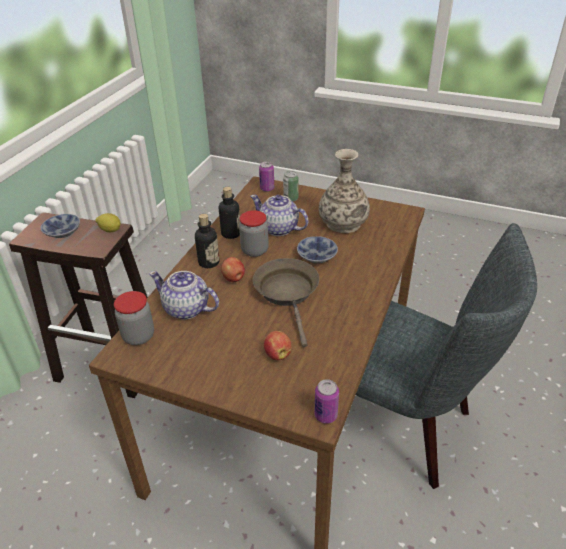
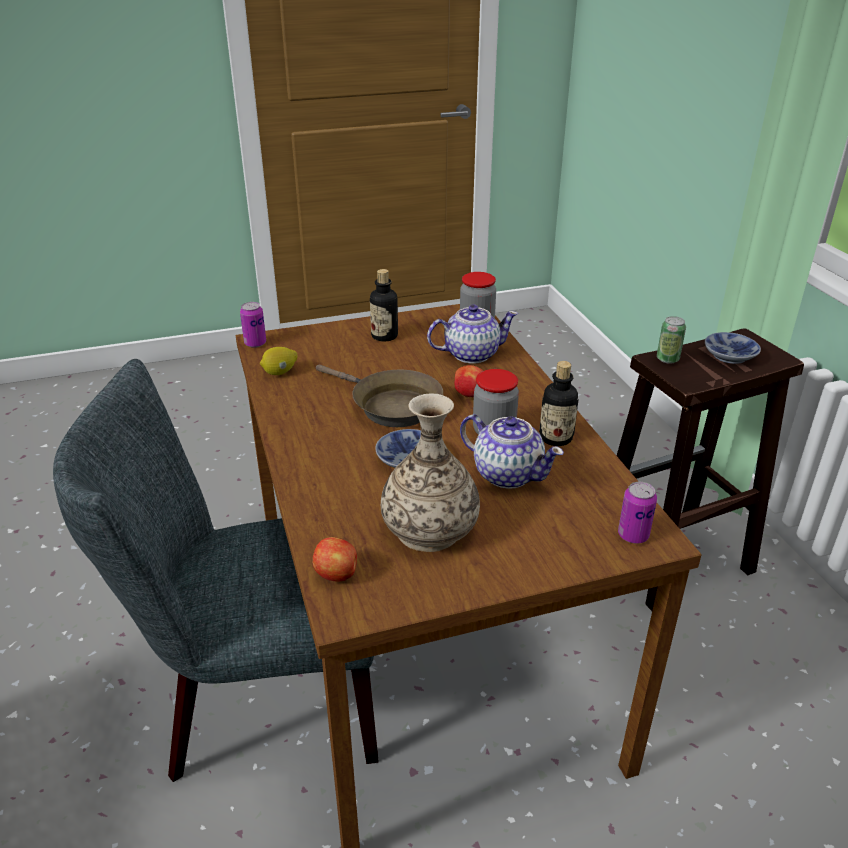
camera: 140 degrees right, 5 degrees down
lemon [96,213,120,232] -> lemon moved to [260,347,298,375]
bottle [195,214,219,268] -> bottle moved to [370,269,398,341]
teapot [250,195,309,236] -> teapot turned 45 degrees clockwise [460,414,564,489]
apple [264,331,292,360] -> apple moved to [313,537,357,581]
can [283,171,298,202] -> can moved to [657,316,686,364]

